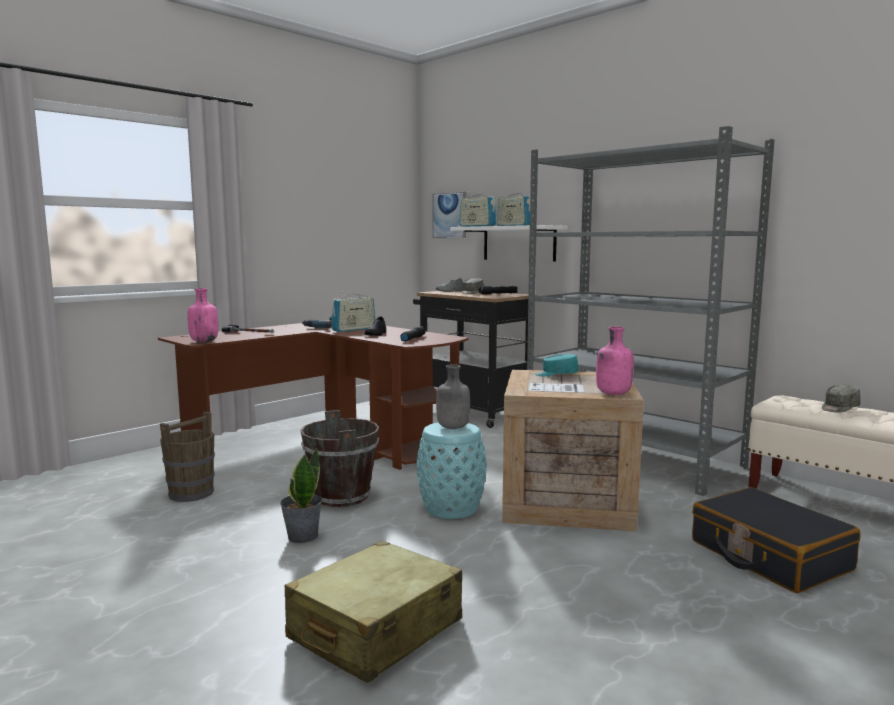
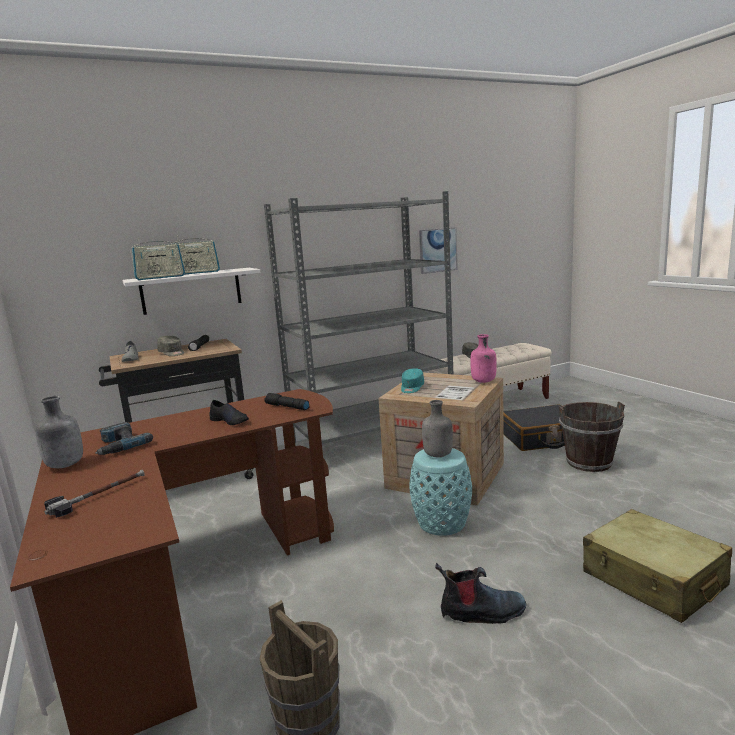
camera: 70 degrees left, 5 degrees up
pink bottle [187,288,218,342] -> none
potted plant [280,448,323,543] -> boot [435,563,526,624]
brown bucket [300,410,379,507] -> brown bucket moved to [559,401,625,472]
radio [332,292,375,332] -> none
picture [432,192,466,238] -> picture moved to [419,227,458,274]
none -> grey bottle [35,396,83,468]

